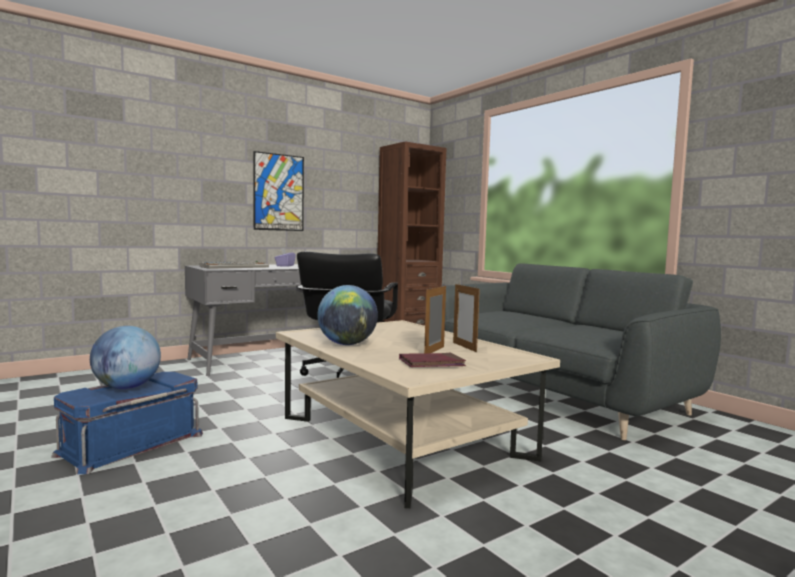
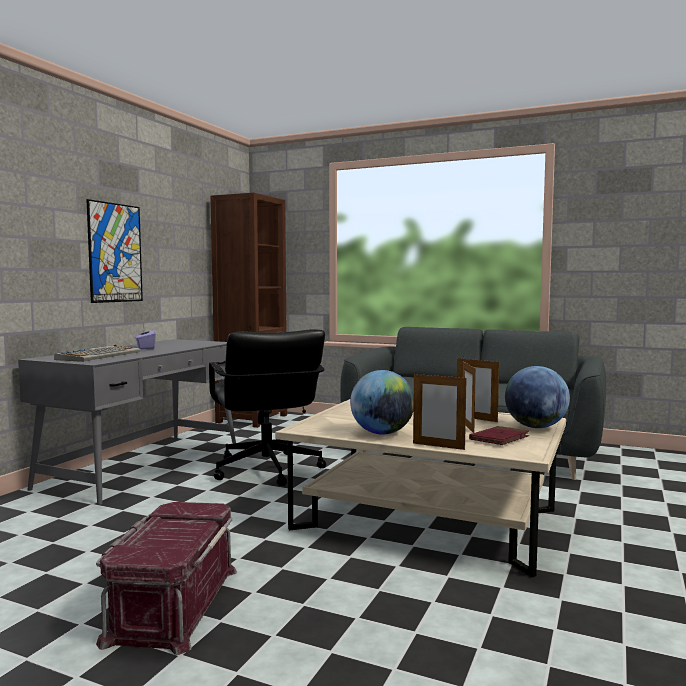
camera: 30 degrees left, 0 degrees up
blue storage box [51,372,203,474] -> red storage box [96,502,237,655]
globe [90,326,161,389] -> globe moved to [505,366,570,428]
none -> picture frame [413,372,467,450]

